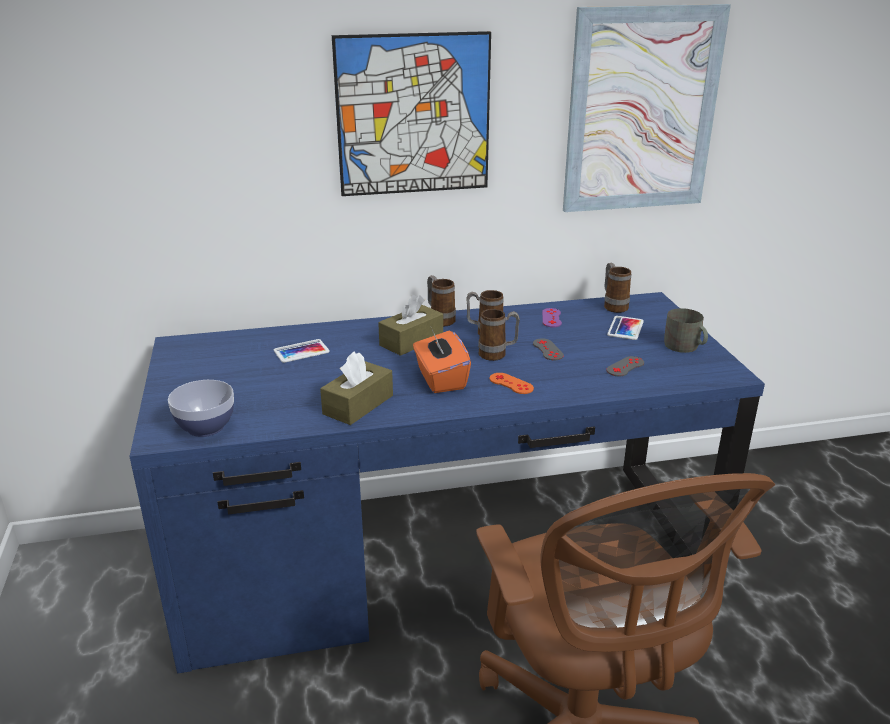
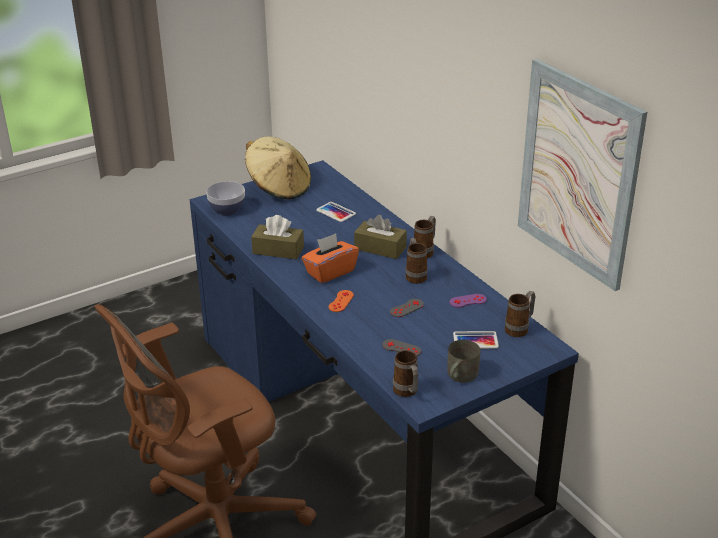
camera: 70 degrees right, 5 degrees up
picture [332,31,491,196] -> none
mug [478,309,520,361] -> mug moved to [393,350,418,397]
none -> beige hat [245,136,311,199]

